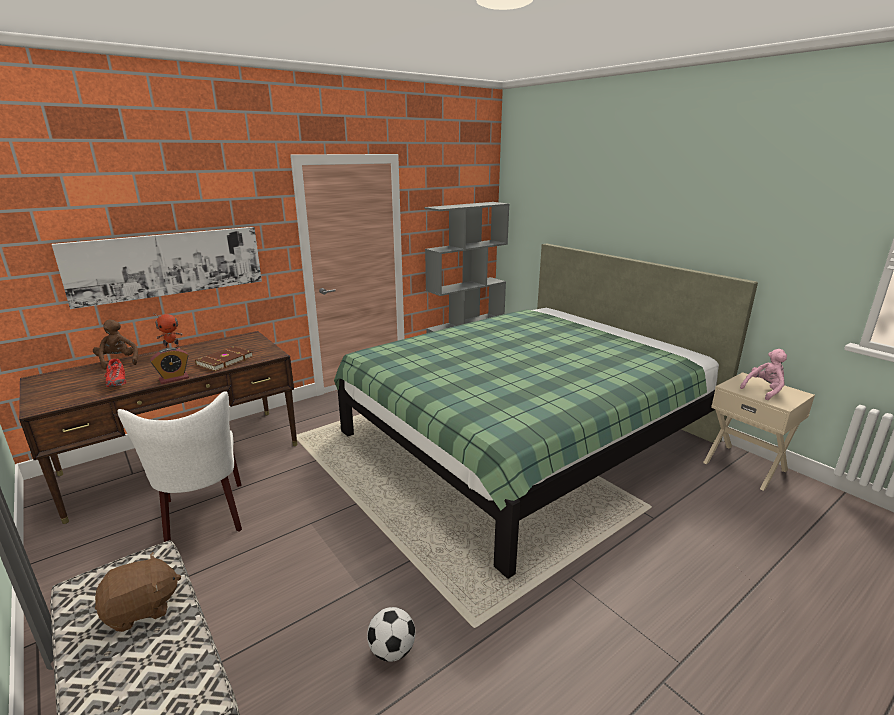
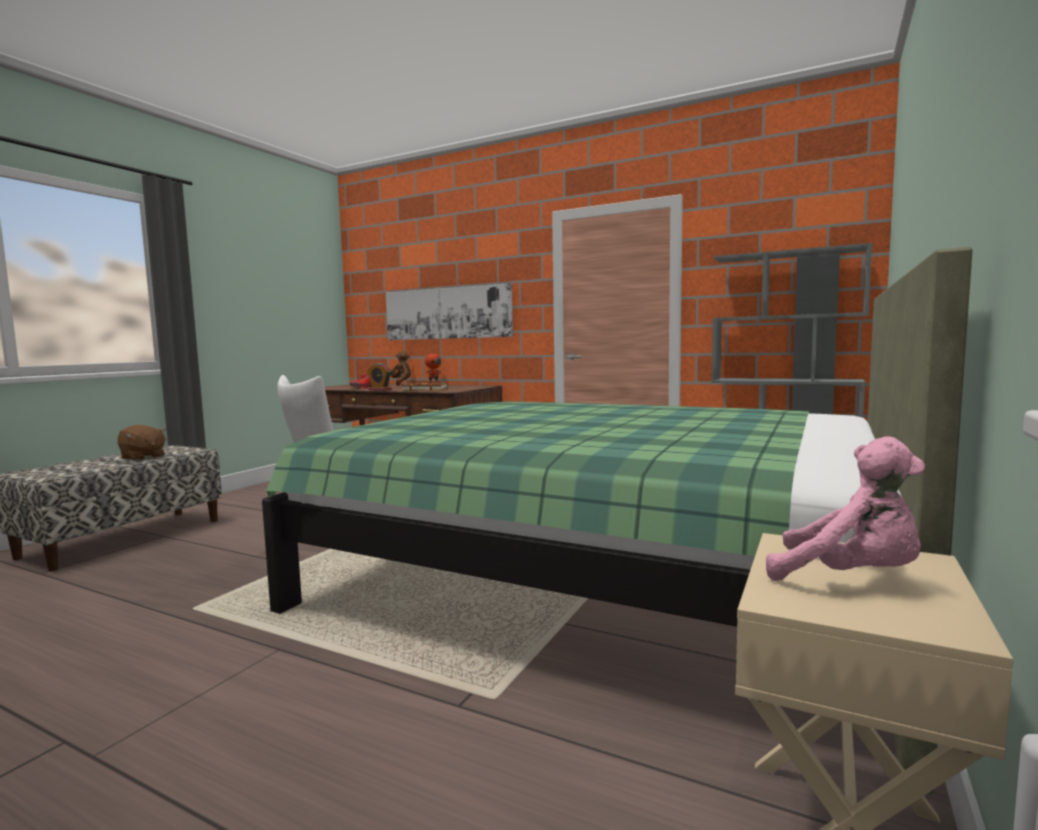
camera: 65 degrees right, 15 degrees down
football [367,607,415,662] -> none

